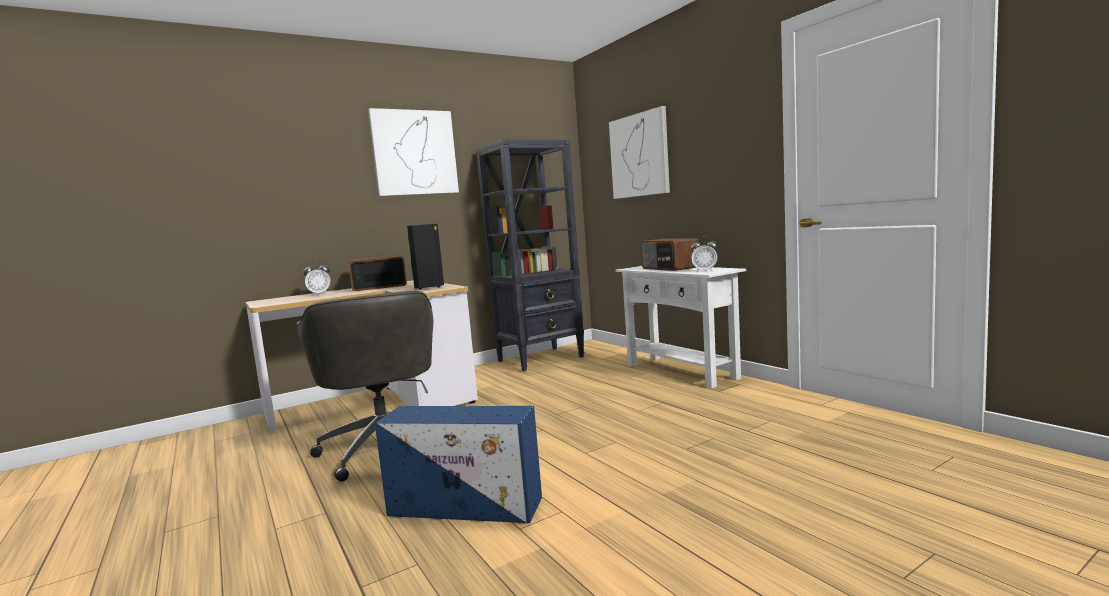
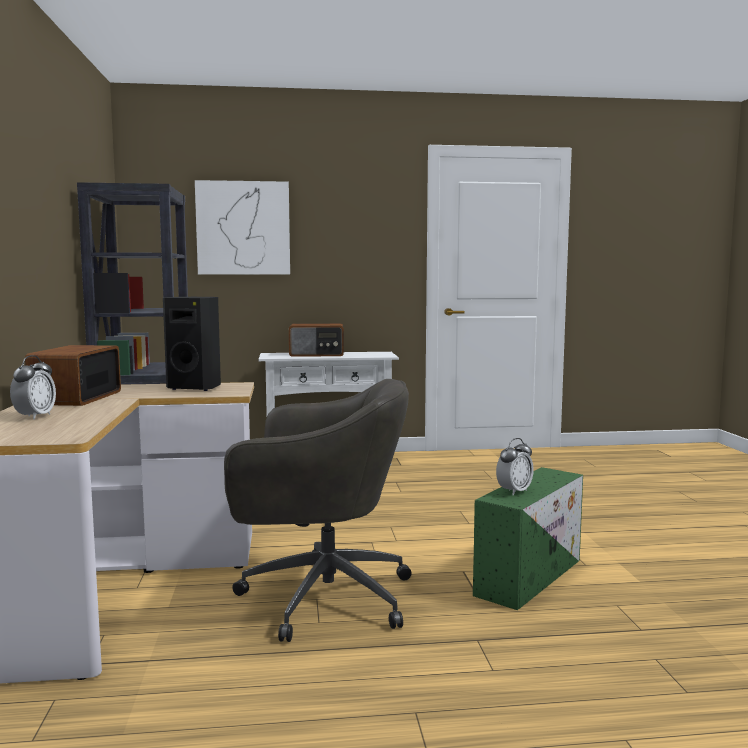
camera: 65 degrees left, 0 degrees up
picture [368,108,459,196] -> none
blue storage box [375,406,542,523] -> green storage box [473,467,583,610]
alarm clock [691,237,718,272] -> alarm clock moved to [496,438,534,496]

